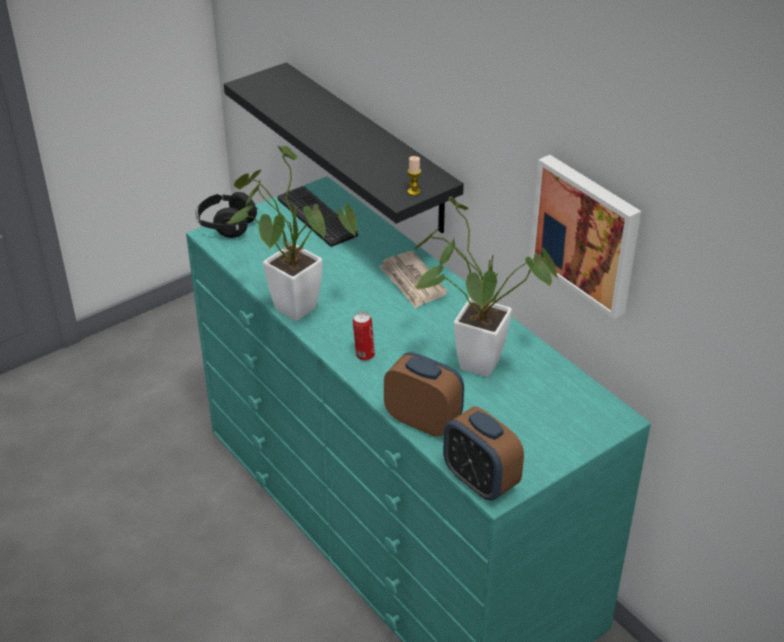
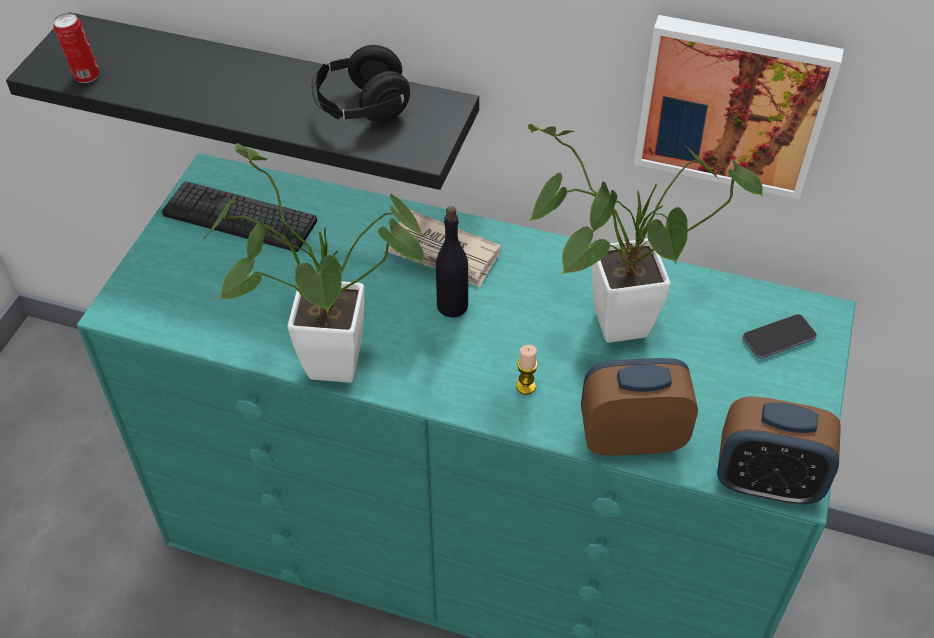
camera: 35 degrees left, 10 degrees up
black headphones [196,192,258,238] -> black headphones moved to [312,45,410,122]
can [353,312,375,361] -> can moved to [53,13,100,83]
candle [407,156,421,196] -> candle moved to [516,345,538,395]
none -> black bottle [436,206,468,317]
none -> phone [743,314,817,358]

